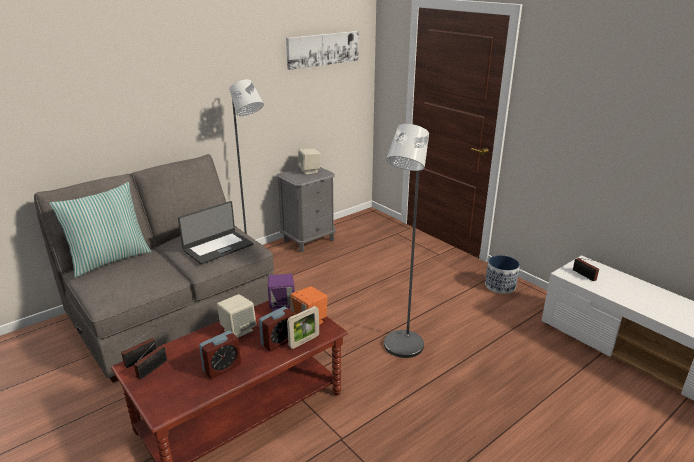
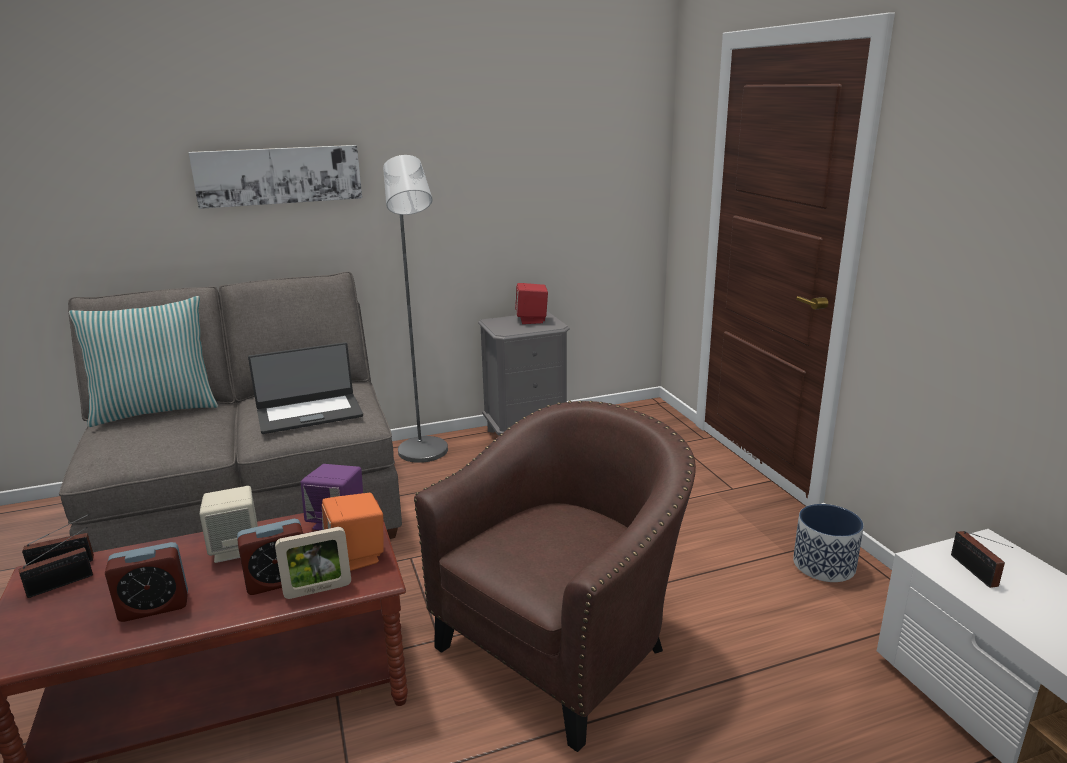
camera: 20 degrees right, 5 degrees down
picture [286,31,359,70] -> picture moved to [189,145,362,209]
beige speaker [298,149,321,175] -> red speaker [515,283,548,324]
grey floor lamp [384,124,429,358] -> brown armchair [414,401,696,752]

